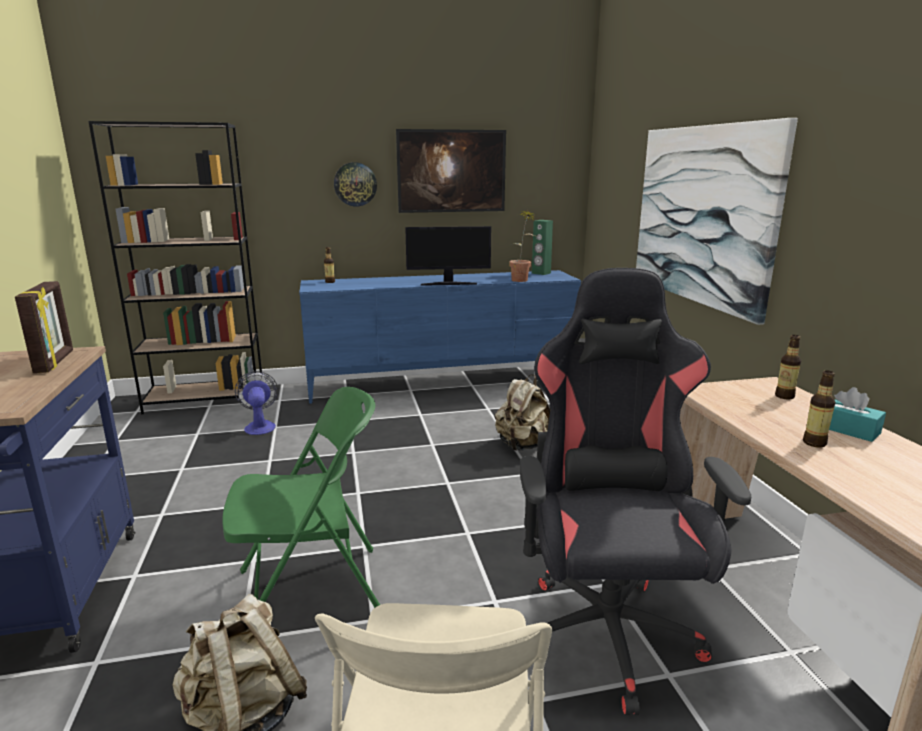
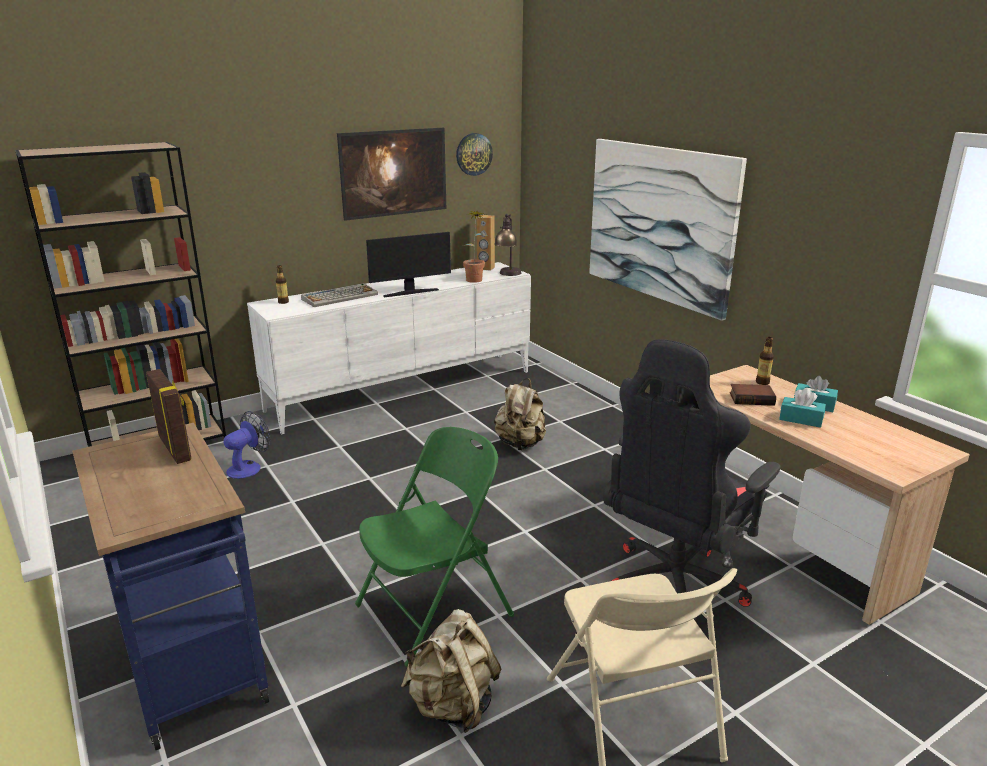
camera: 20 degrees left, 5 degrees up
fan [235,371,278,435] -> fan turned 75 degrees clockwise [223,411,270,479]
blue cabinet [299,270,581,404] -> white cabinet [247,262,531,434]
wall clock [334,162,377,207] -> wall clock moved to [456,133,493,176]
black office chair [520,268,751,715] -> black office chair turned 120 degrees counterclockwise [603,339,780,607]
green speaker [532,220,553,275] -> brown speaker [477,215,495,271]
bottle [803,370,835,448] -> turquoise tissue box [779,388,826,428]
none -> keyboard [301,283,378,307]
none -> table lamp [494,214,521,276]
none -> book [730,384,776,406]

